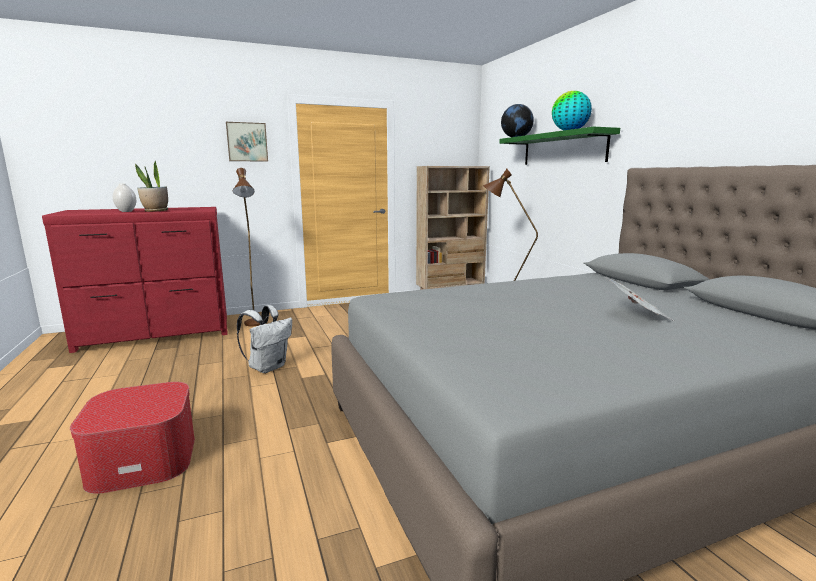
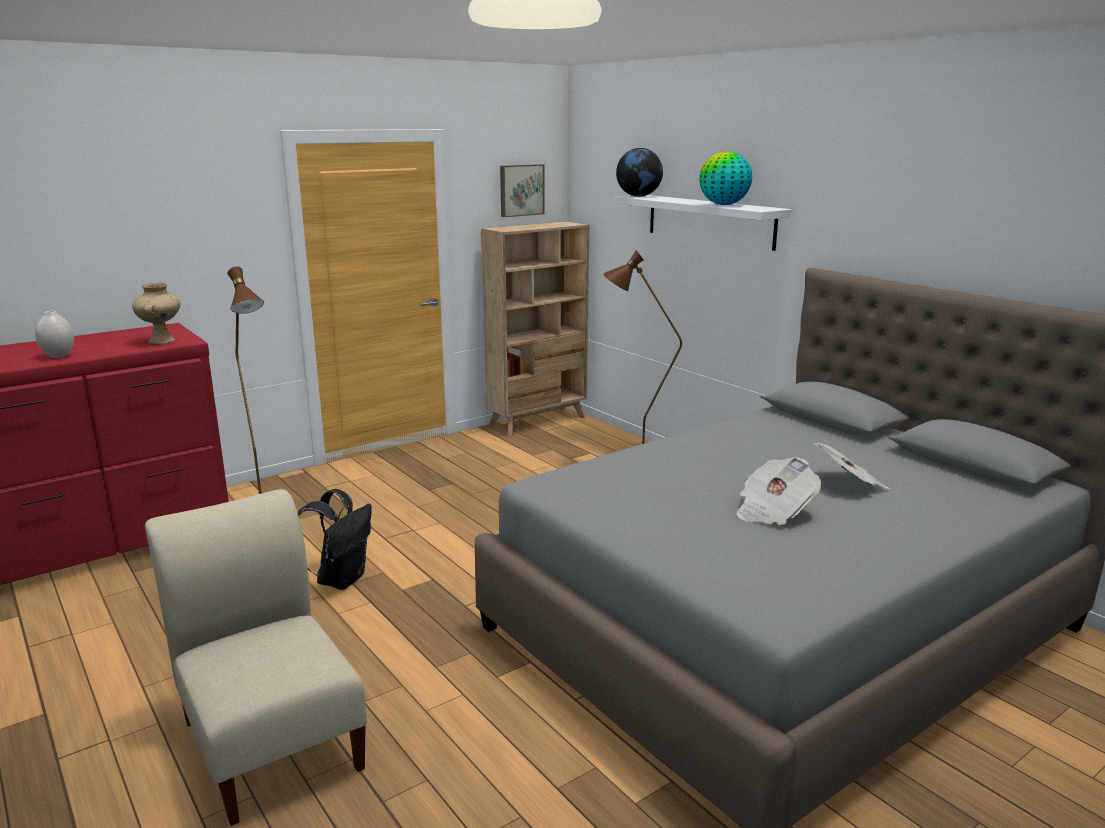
camera: 15 degrees left, 5 degrees up
ottoman [70,382,195,494] -> beige chair [145,489,367,826]
potted plant [135,160,168,212] -> none
picture [226,122,268,162] -> picture moved to [500,164,545,217]
white backpack [237,305,292,373] -> black backpack [298,489,372,590]
green shelf [499,126,620,165] -> white shelf [614,195,792,251]
none -> beige vase [132,283,180,344]
none -> newspaper [736,457,821,525]

